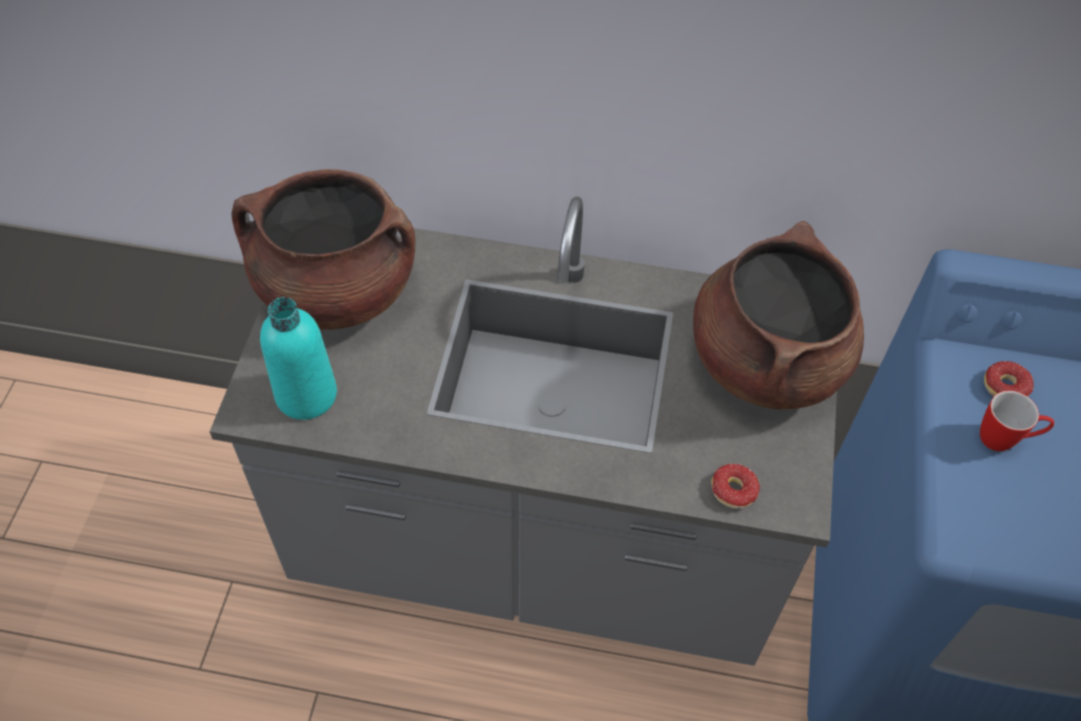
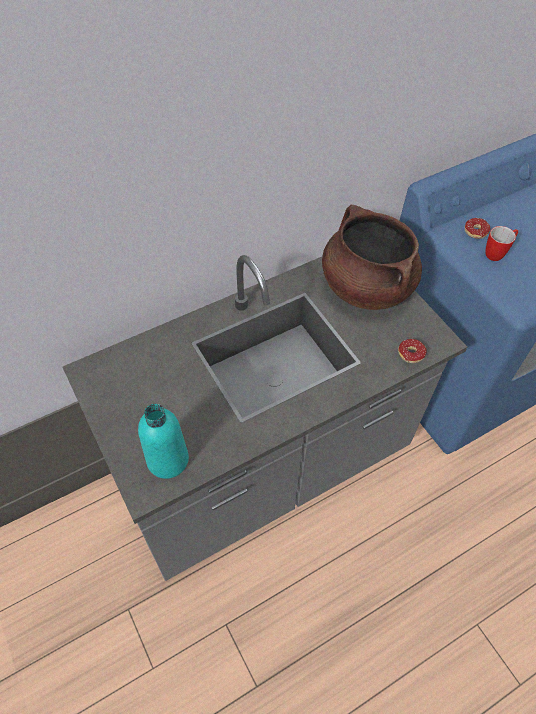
camera: 40 degrees left, 0 degrees up
brown cooking pot [232,169,416,330] -> none

